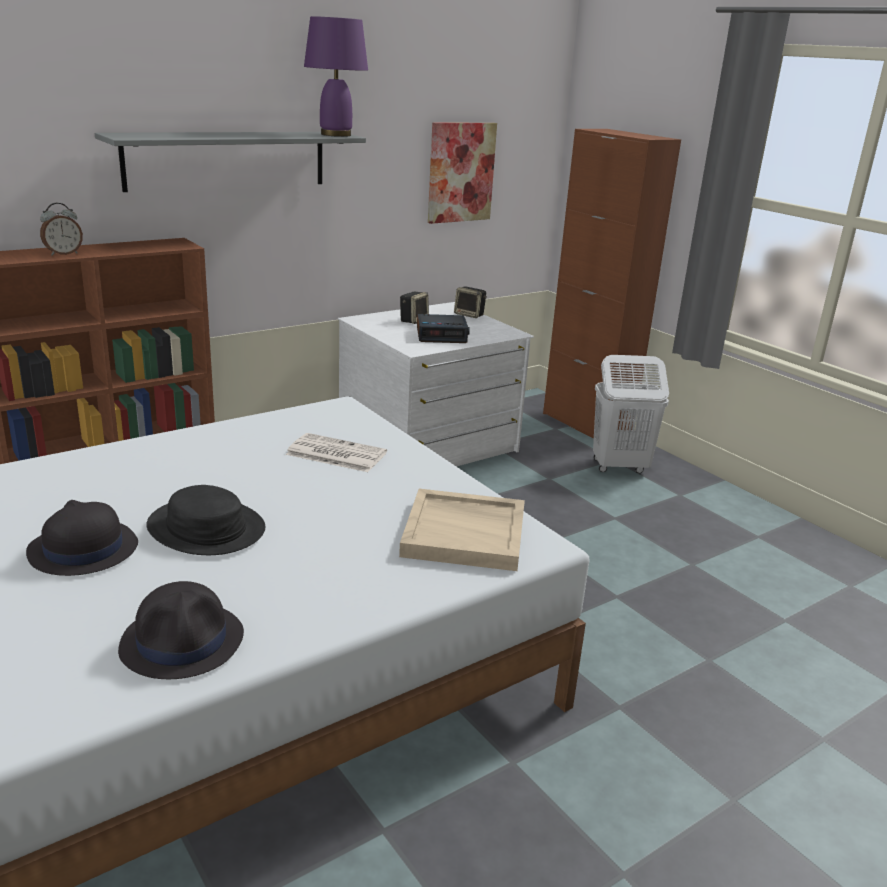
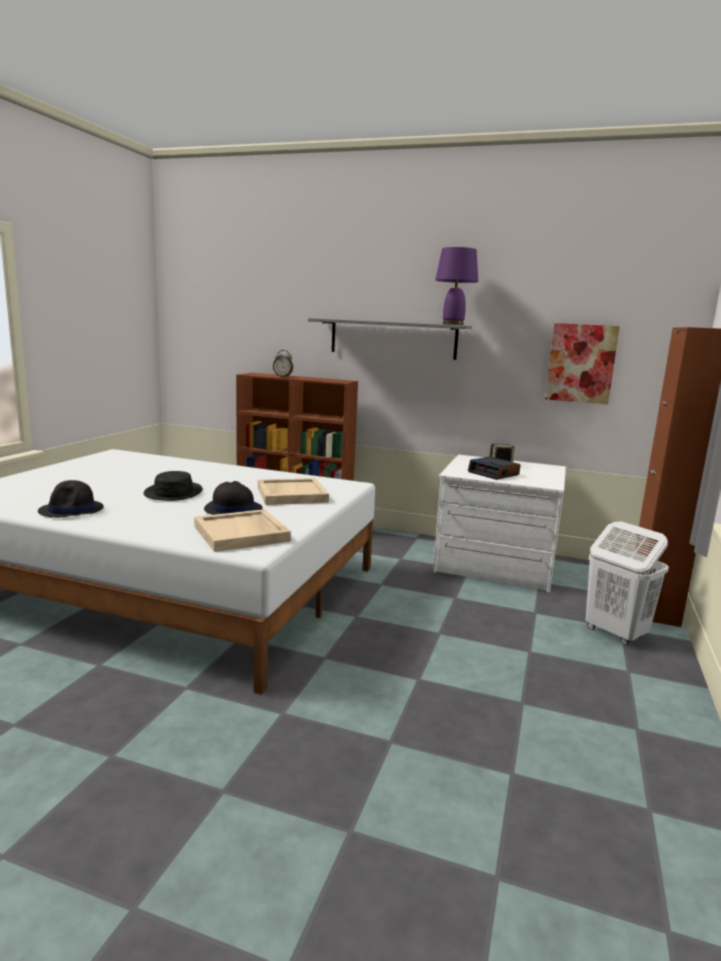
camera: 55 degrees right, 10 degrees down
black hat [26,500,138,576] -> black hat moved to [204,481,263,515]
newspaper [286,433,387,472] -> beige tray [258,478,329,505]
speaker [454,286,487,318] -> none

